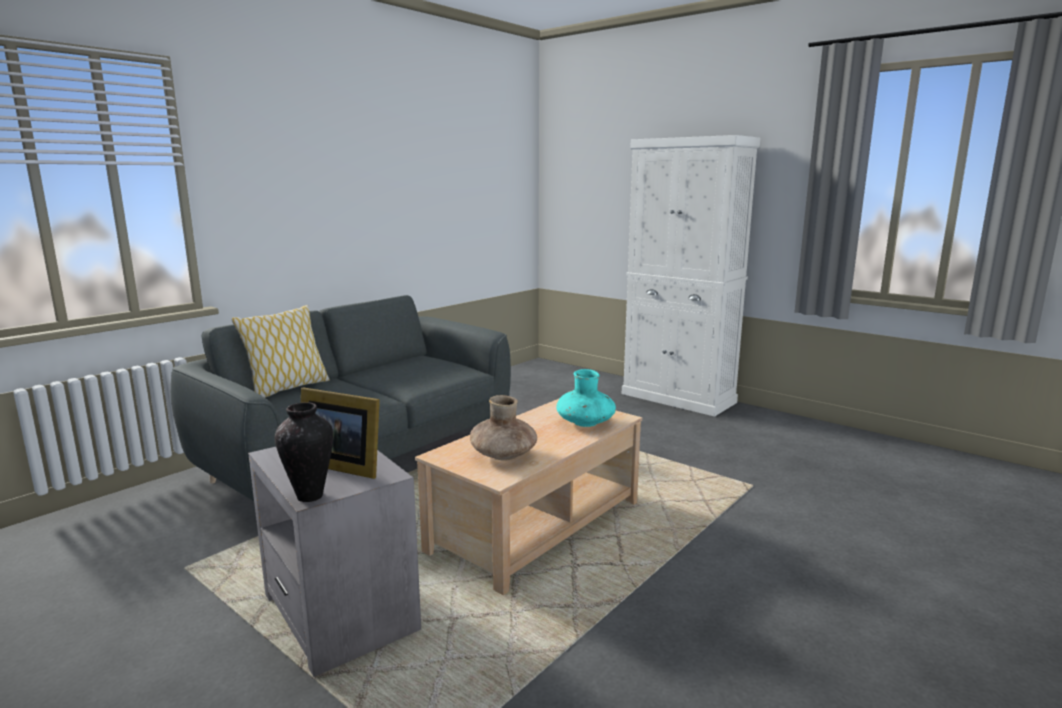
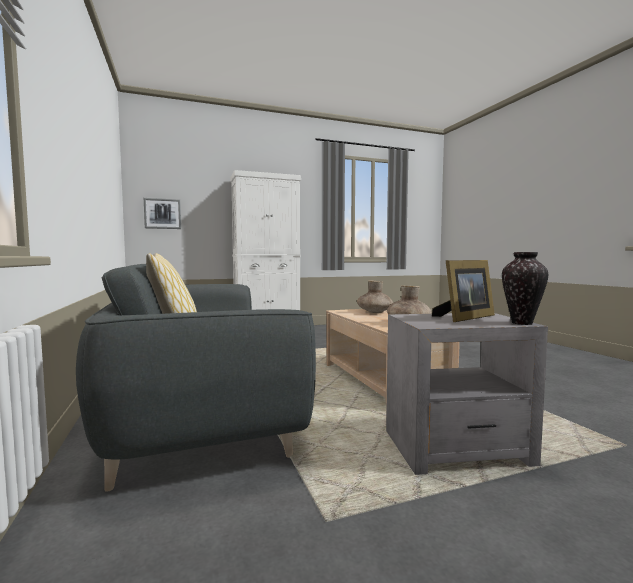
camera: 60 degrees left, 10 degrees down
turquoise vase [556,369,616,427] -> brown vase [357,280,393,313]
none -> picture [144,198,181,229]

